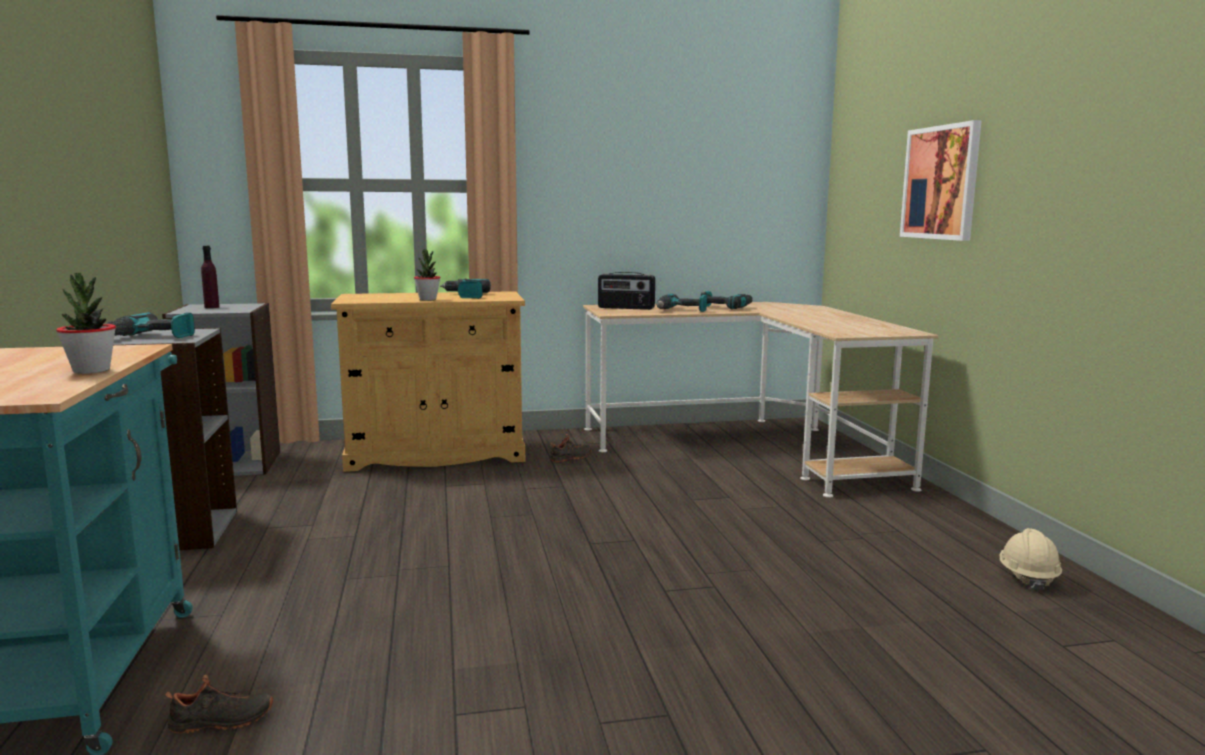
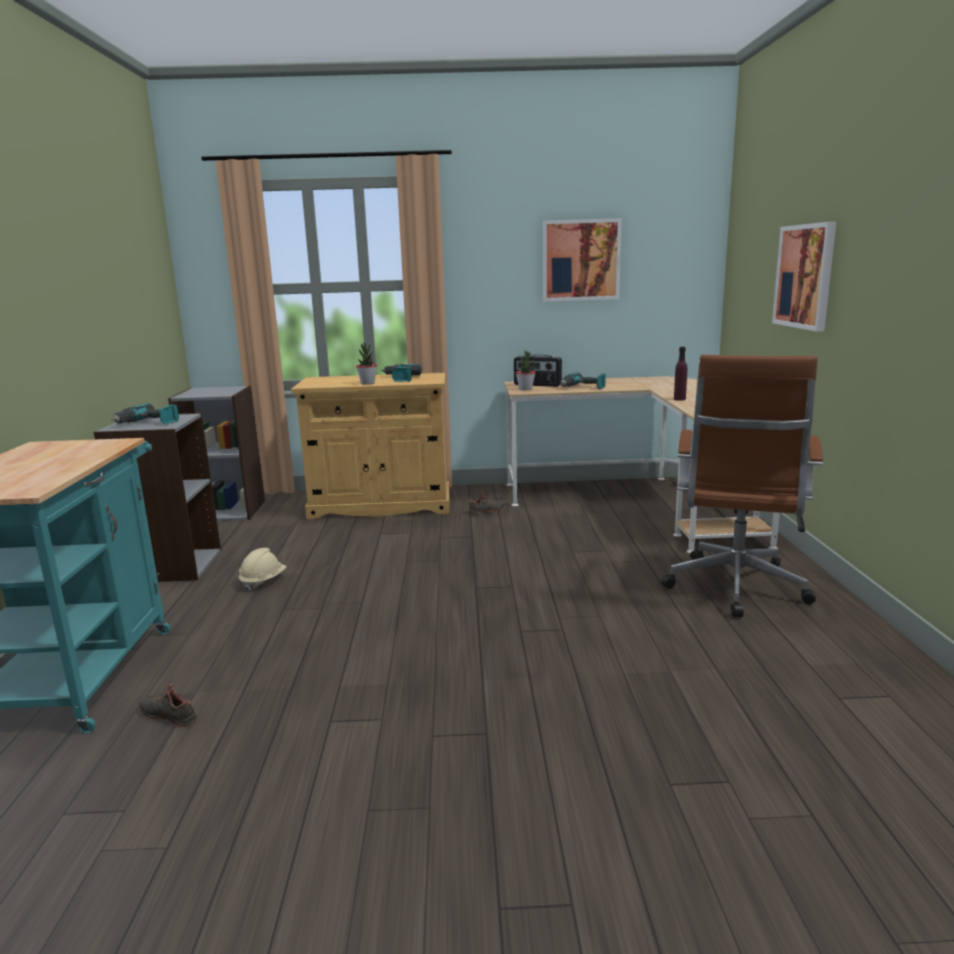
camera: 10 degrees right, 5 degrees up
potted plant [56,273,116,374] -> potted plant moved to [516,350,536,390]
black shoe [165,675,273,734] -> black shoe turned 150 degrees counterclockwise [139,684,197,728]
purple bottle [201,246,219,308] -> purple bottle moved to [674,347,687,401]
power drill [701,291,752,309] -> none
beige hard hat [1000,528,1062,592] -> beige hard hat moved to [239,548,286,591]
none -> picture [543,218,622,302]
none -> brown office chair [661,355,823,618]

